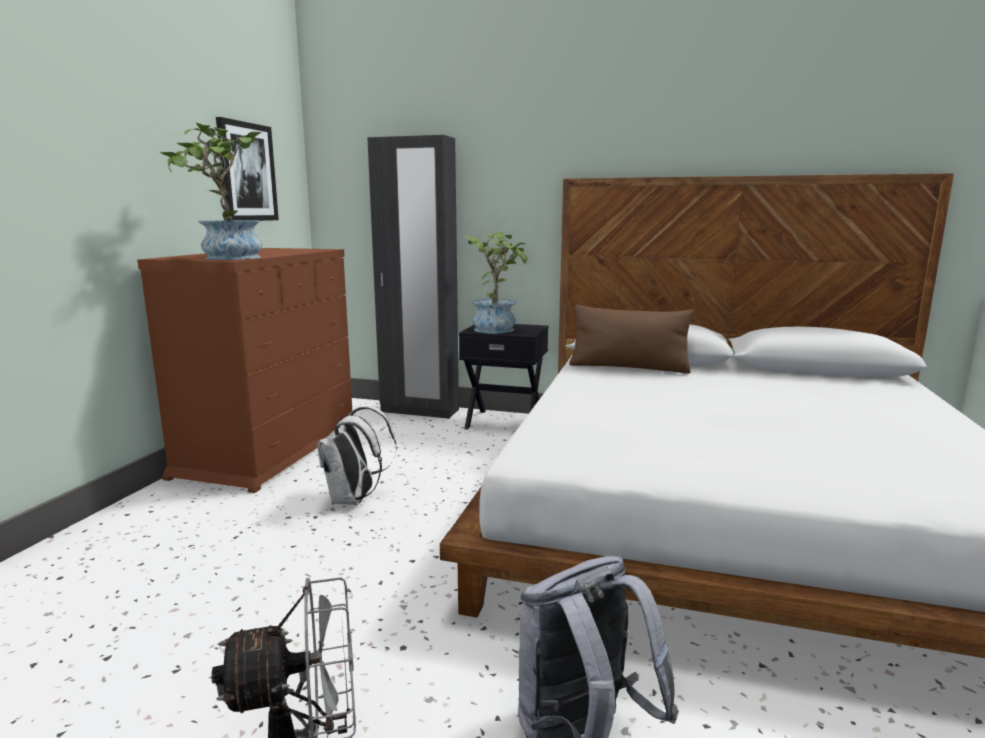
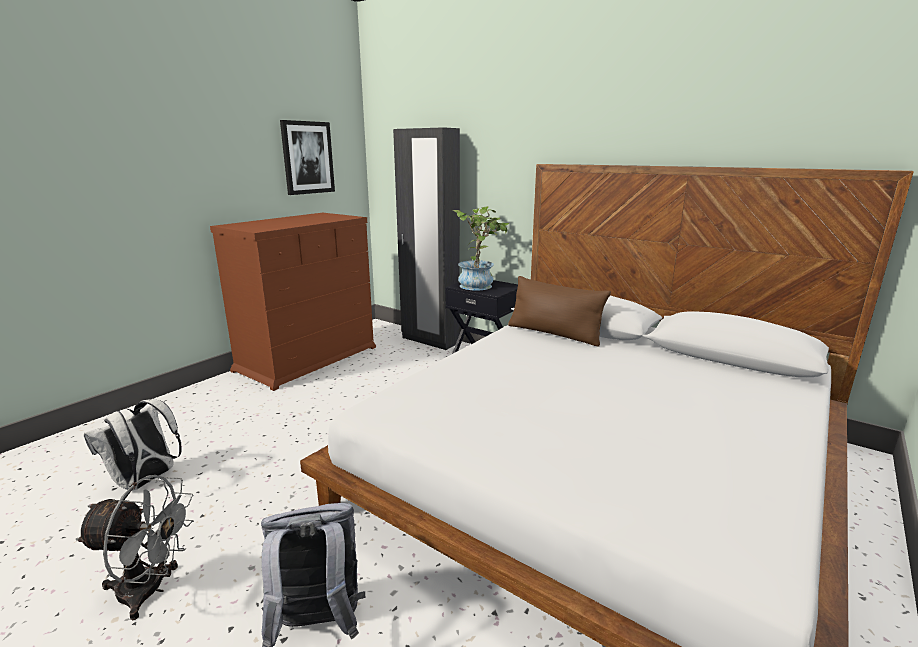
camera: 20 degrees right, 5 degrees up
potted plant [159,123,262,260] -> none
white backpack [317,406,397,505] -> white backpack moved to [84,399,181,491]

